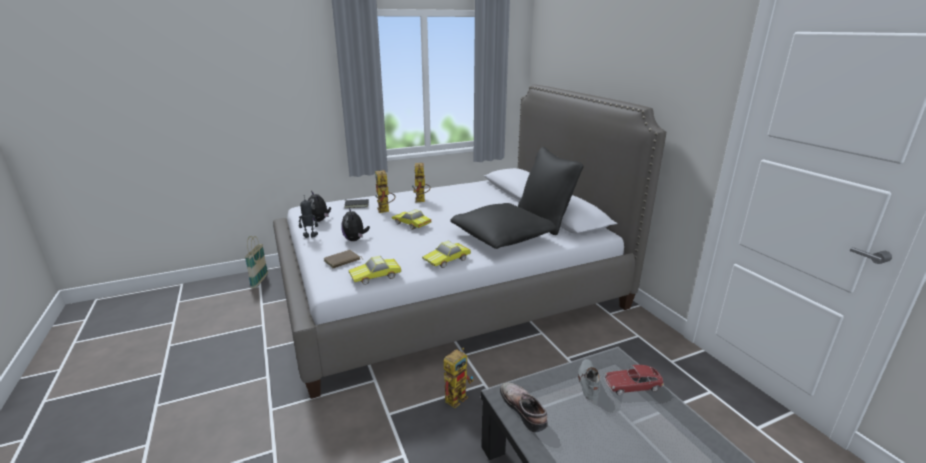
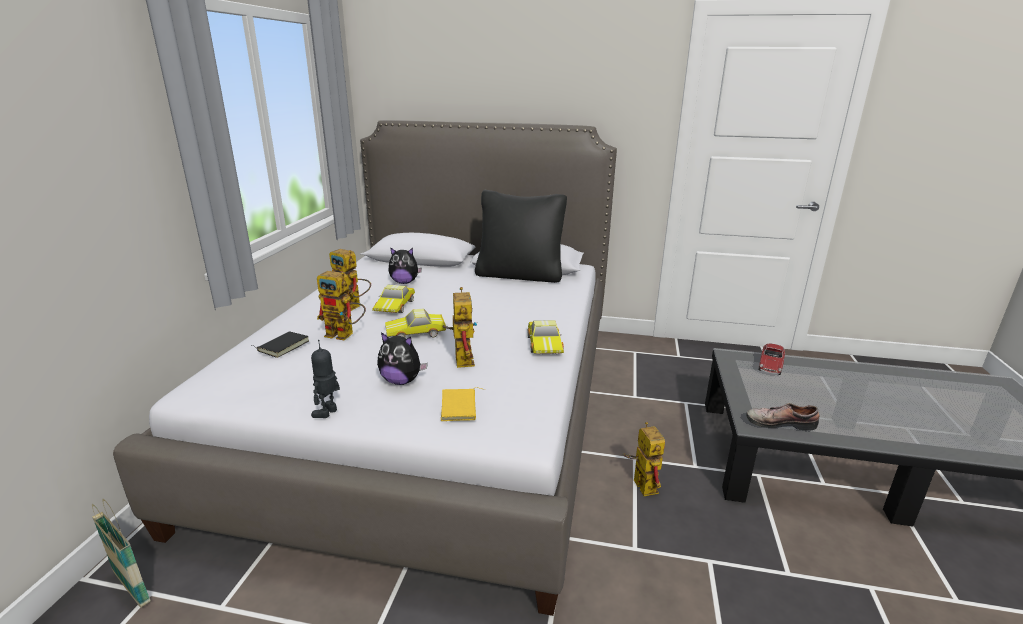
camera: 55 degrees left, 0 degrees up
plush toy [308,191,331,222] -> plush toy moved to [389,247,422,284]
brown book [323,250,363,268] -> yellow book [441,387,485,421]
toy car [349,256,401,285] -> toy car moved to [372,285,415,313]
black pillow [450,203,557,249] -> none
grey shoe [578,359,600,401] -> none
none -> toy robot [443,287,477,368]

